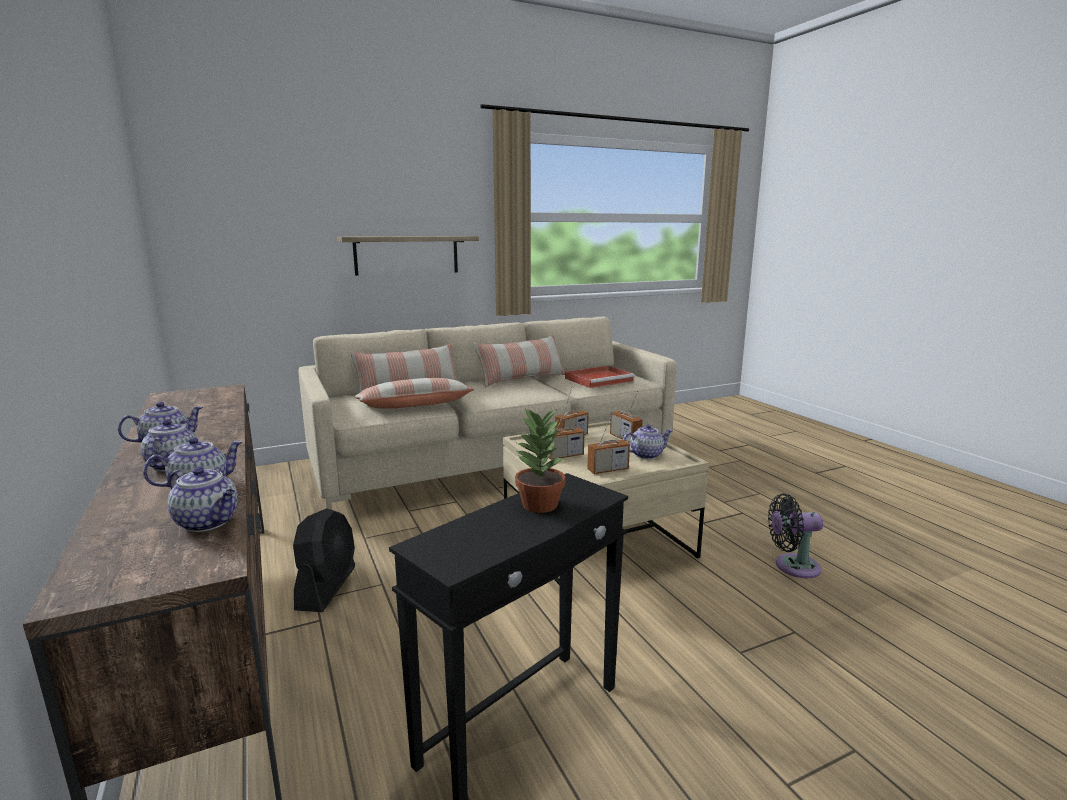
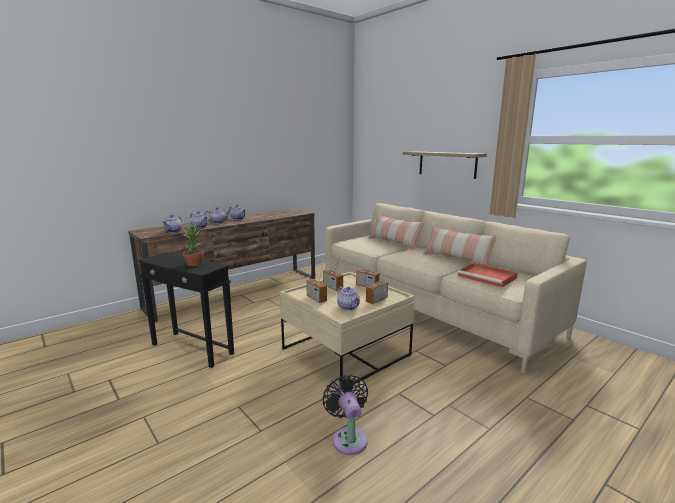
camera: 75 degrees right, 0 degrees up
black fan [293,508,355,612] -> none
pillow [355,378,475,409] -> none

